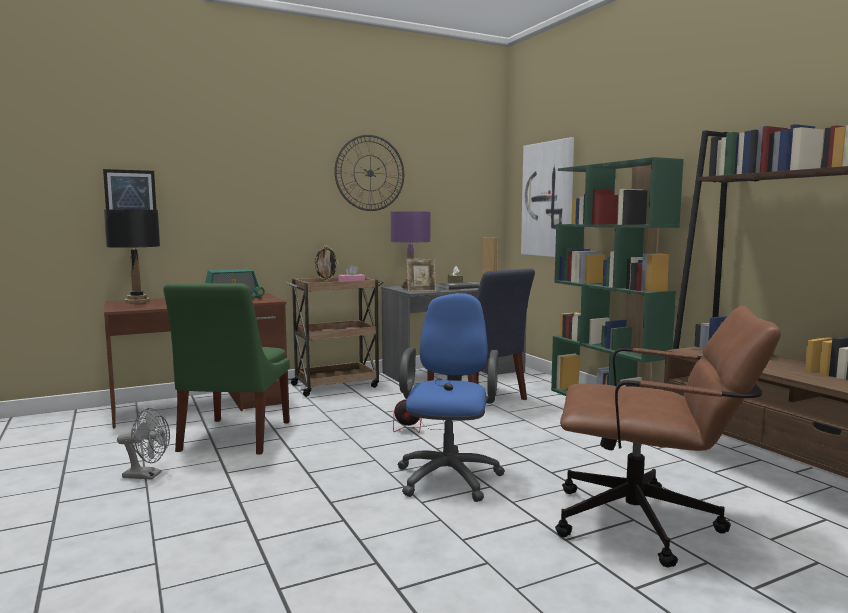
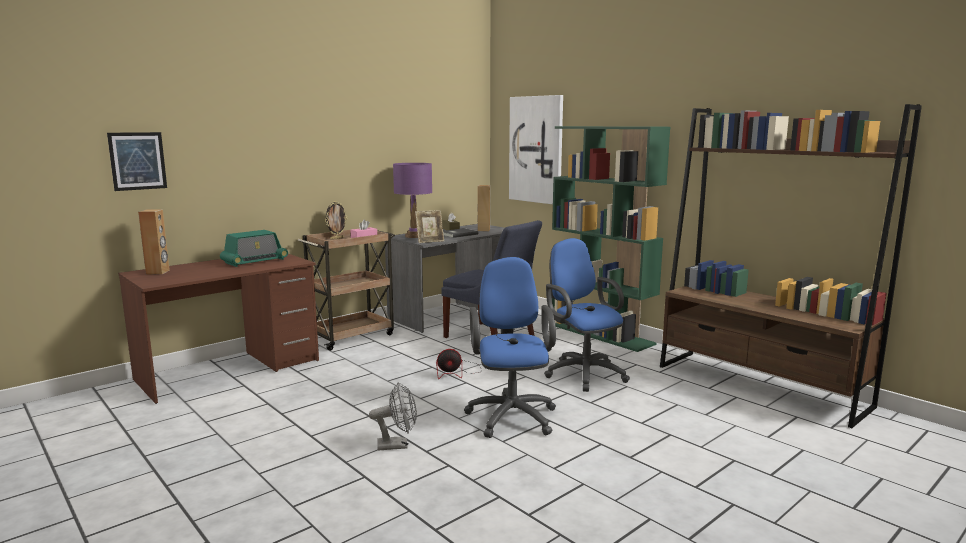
camera: 15 degrees left, 5 degrees up
black table lamp [104,209,160,304] -> brown speaker [138,209,170,274]
grey fan [117,408,170,480] -> grey fan moved to [369,382,417,450]
green chair [163,283,290,454] -> none
wall clock [334,135,404,211] -> none
brown office chair [555,306,781,568] -> none
none -> blue office chair [544,238,630,392]

